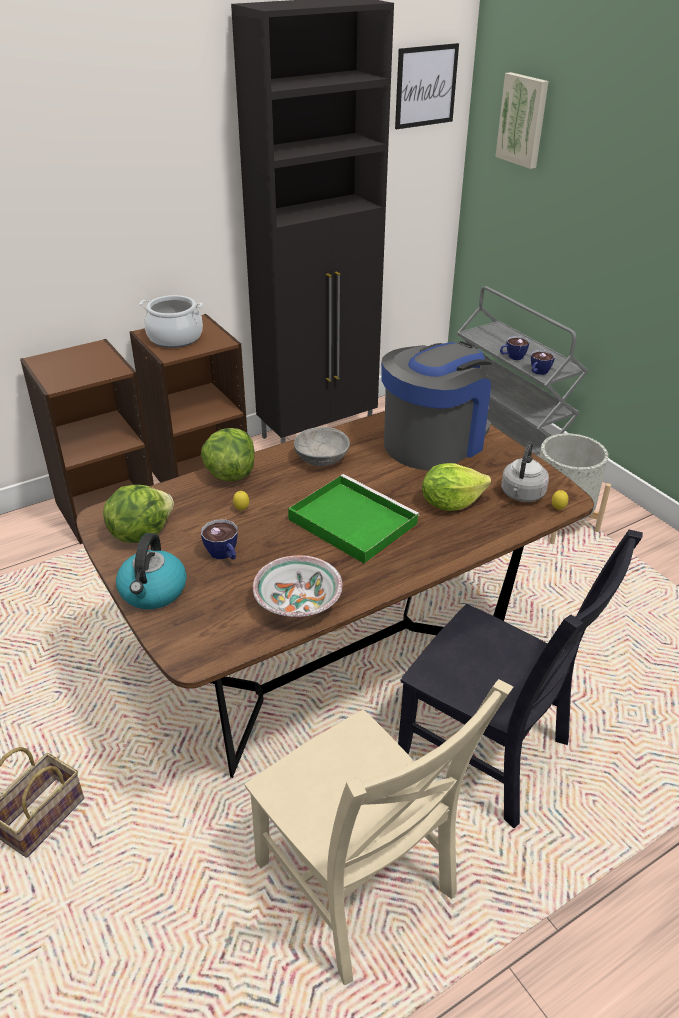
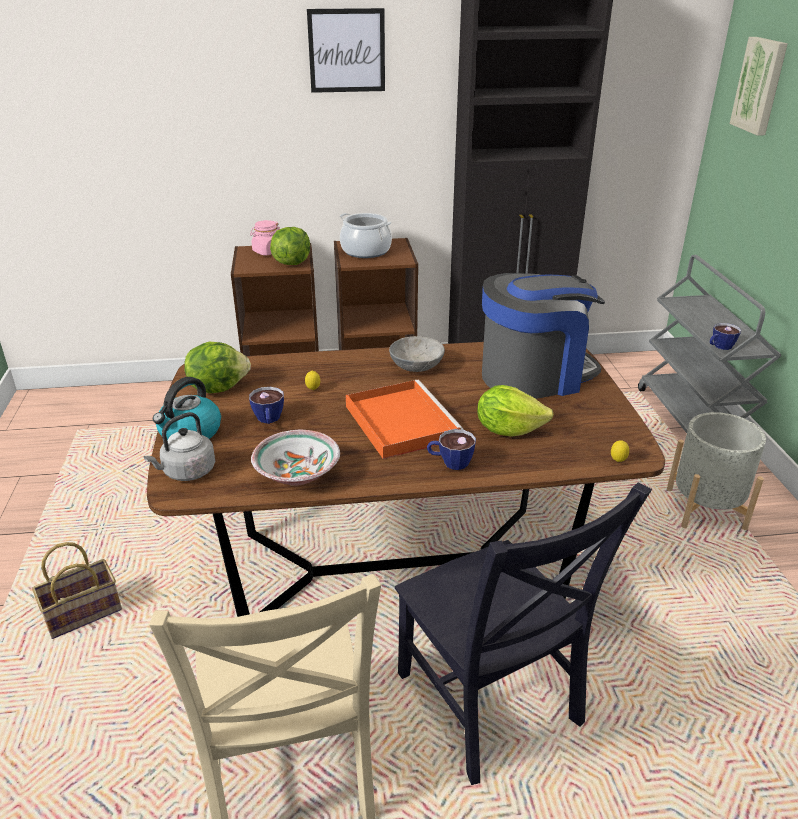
camera: 25 degrees right, 5 degrees down
lettuce [201,428,254,482] -> lettuce moved to [270,227,310,265]
green tray [288,474,420,564] -> orange tray [346,380,463,459]
picture [395,43,459,129] -> picture moved to [307,8,385,93]
cup [500,336,530,360] -> cup moved to [427,429,476,470]
grey kettle [501,442,549,502] -> grey kettle moved to [144,412,215,481]
none -> pink jar [250,220,280,255]

